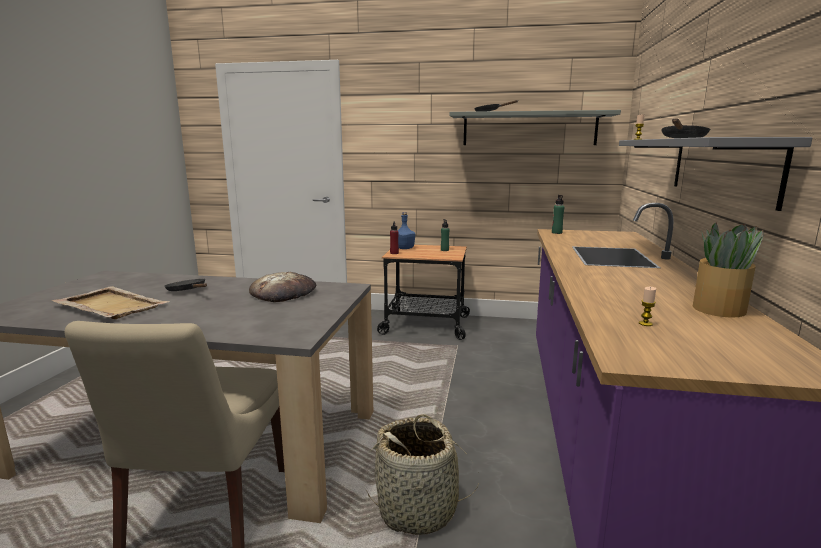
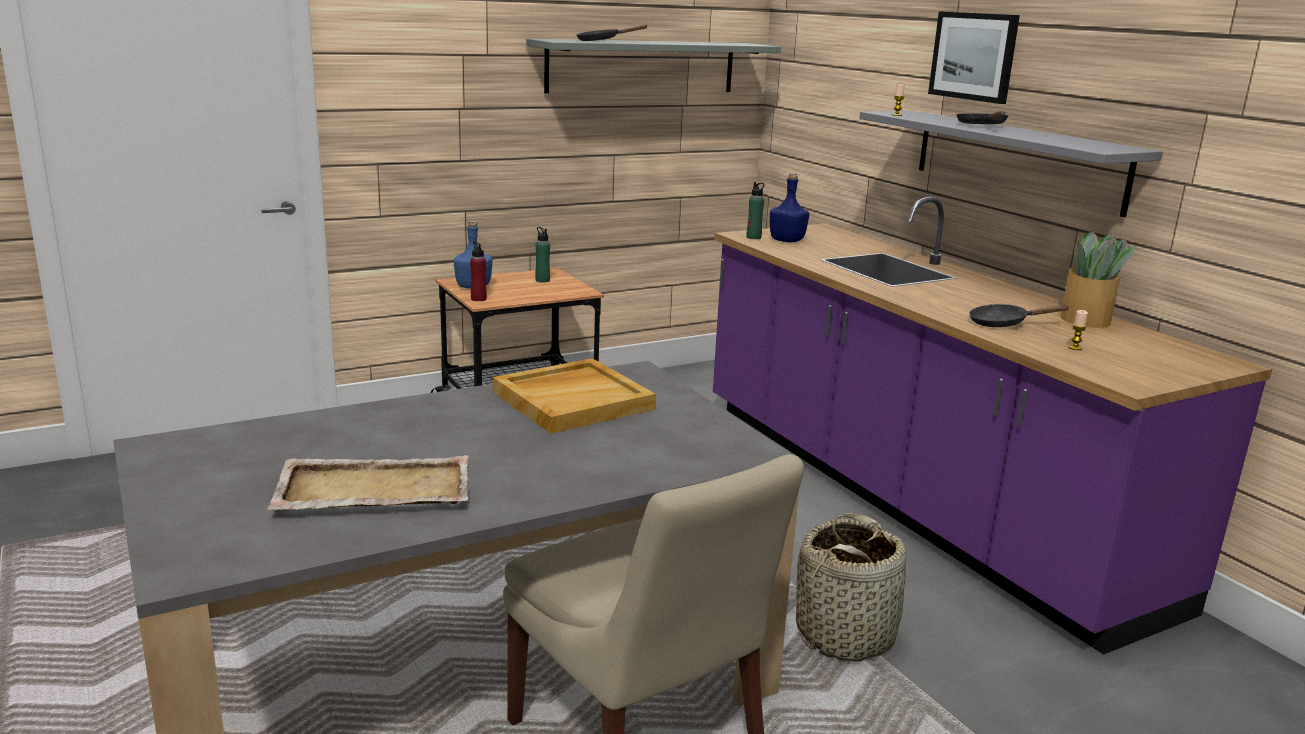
camera: 40 degrees left, 5 degrees up
black frying pan [165,279,207,291] -> black frying pan moved to [969,304,1070,327]
bread [249,272,316,302] -> beige tray [493,358,656,434]
none -> blue bottle [770,173,809,242]
none -> picture [928,11,1020,104]

